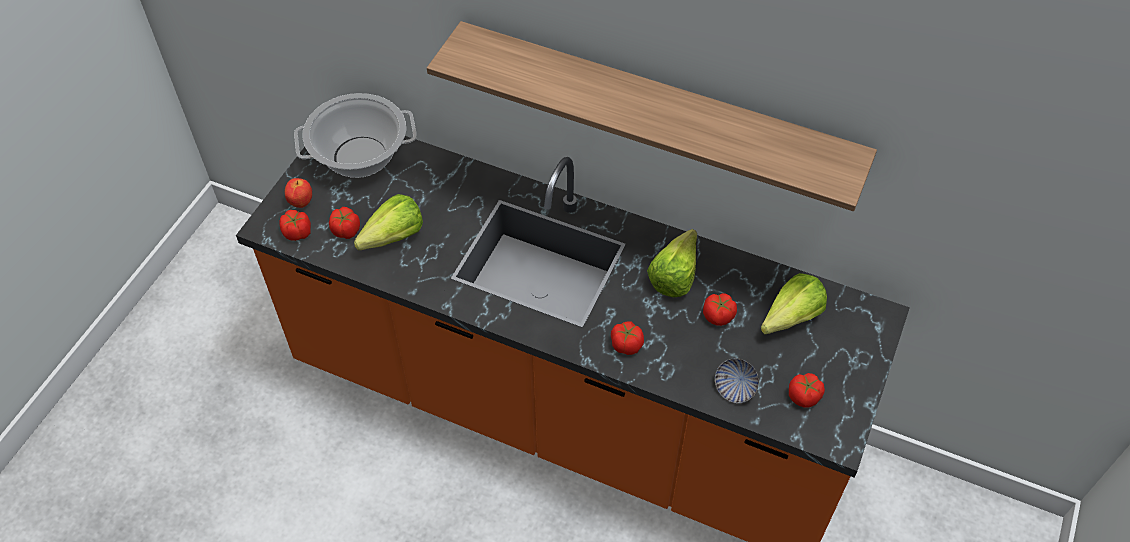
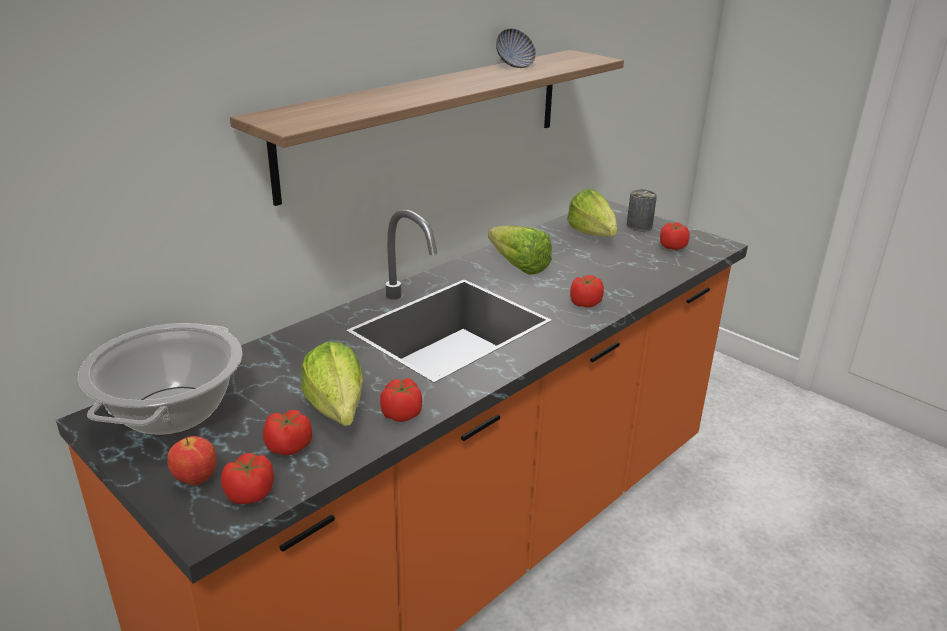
camera: 70 degrees left, 25 degrees down
tomato [703,293,737,326] -> tomato moved to [380,378,422,422]
bowl [715,358,759,403] -> bowl moved to [496,28,536,68]
none -> can [627,190,657,231]

